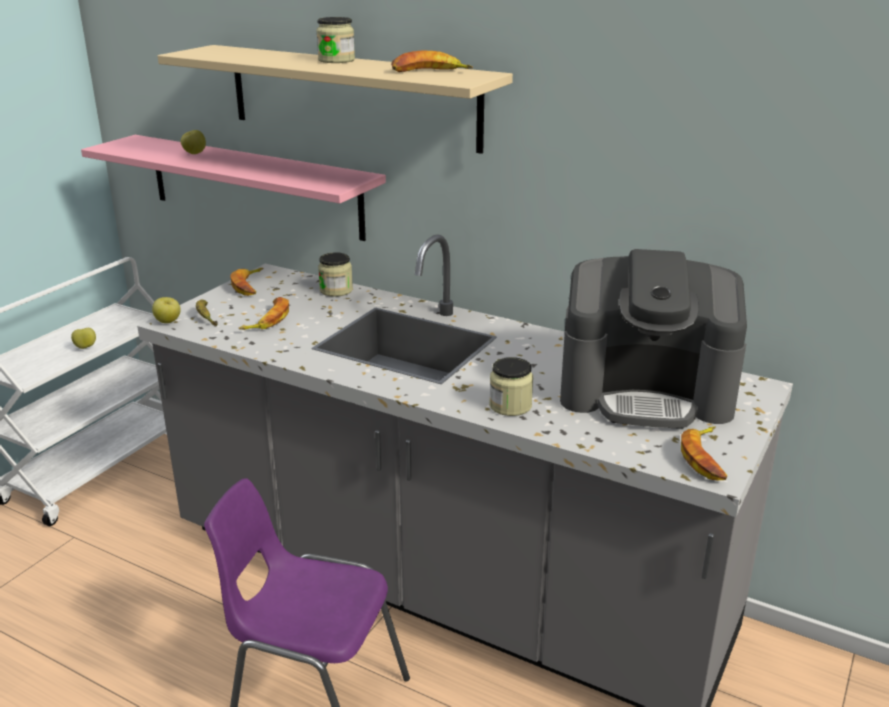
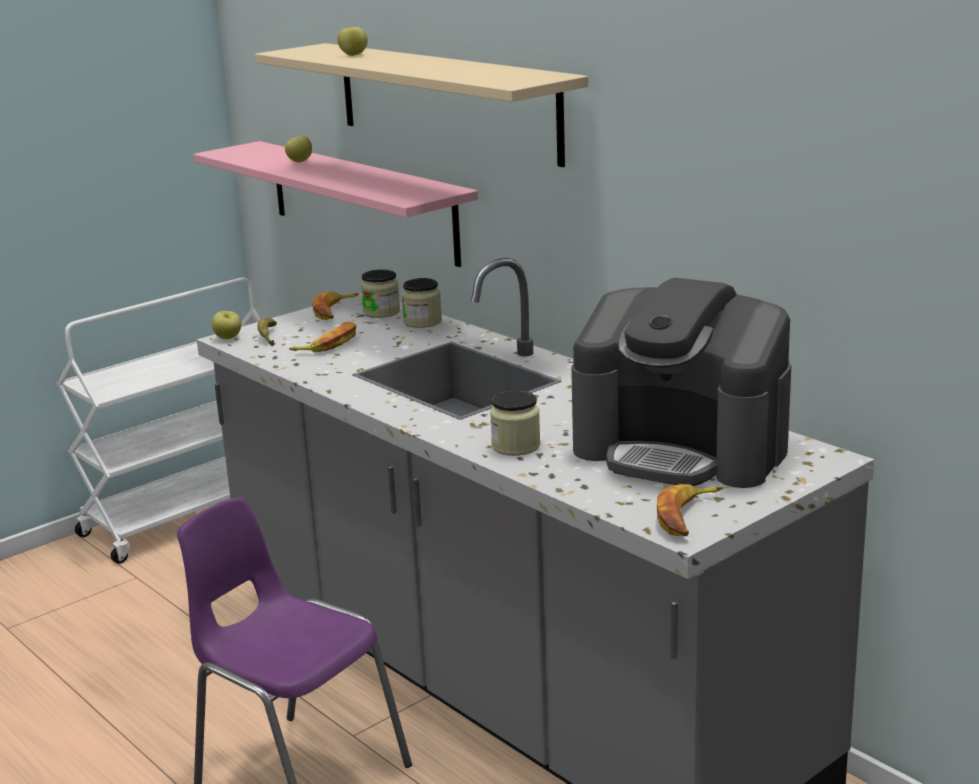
camera: 20 degrees right, 5 degrees down
apple [71,328,96,349] -> apple moved to [337,27,367,56]
jar [316,17,355,63] -> jar moved to [361,269,400,318]
banana [391,51,473,72] -> none

